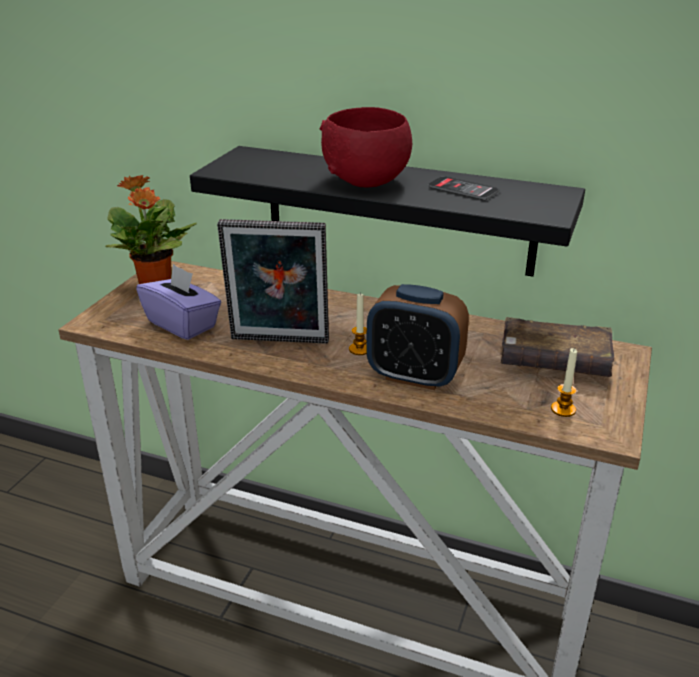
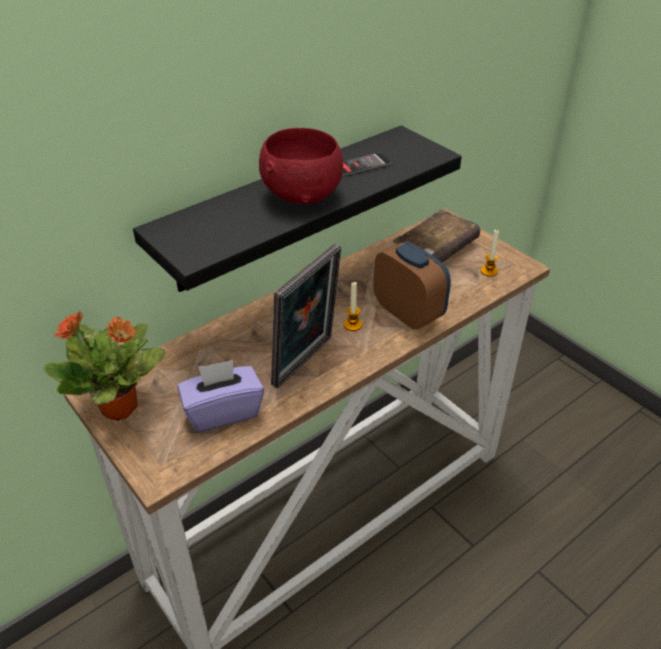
camera: 60 degrees left, 10 degrees up
alarm clock [366,284,469,390] -> alarm clock turned 90 degrees counterclockwise [373,241,451,329]

